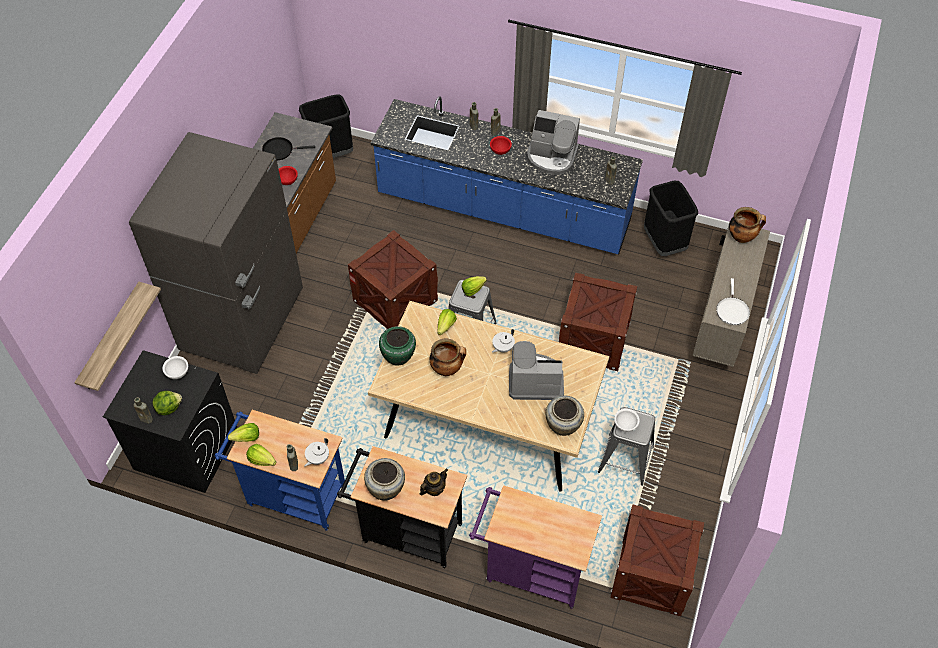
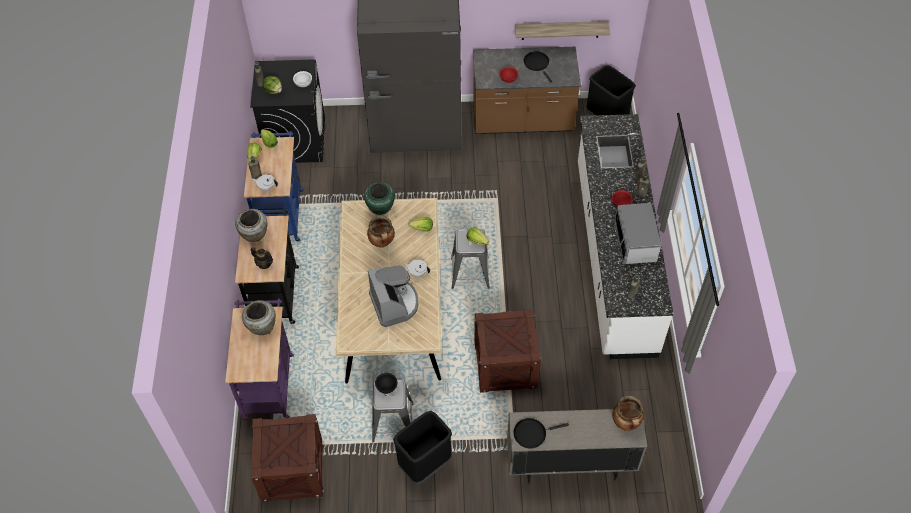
camera: 70 degrees right, 0 degrees up
shelf [74,282,161,391] -> shelf moved to [515,21,610,40]
crate [348,230,438,329] -> none
blue counter [371,96,643,255] -> white counter [578,114,674,359]
coffee machine [527,110,580,175] -> microwave [614,203,661,264]
beige vase [545,396,584,436] -> beige vase moved to [242,300,276,335]
white bowl [614,409,640,432] -> black bowl [375,373,397,394]
black trash can [644,181,698,256] -> black trash can moved to [393,411,452,485]
white frying pan [716,278,750,325] -> black frying pan [514,418,569,448]

